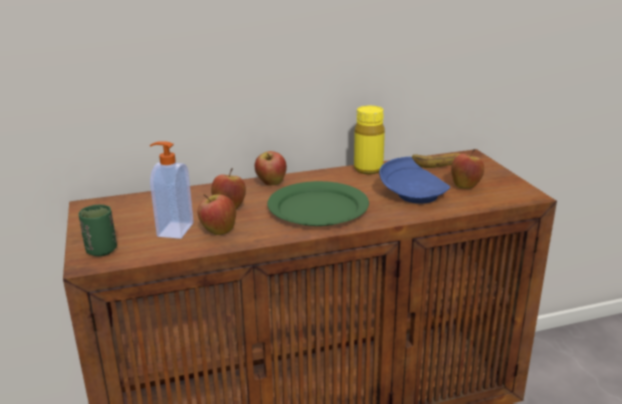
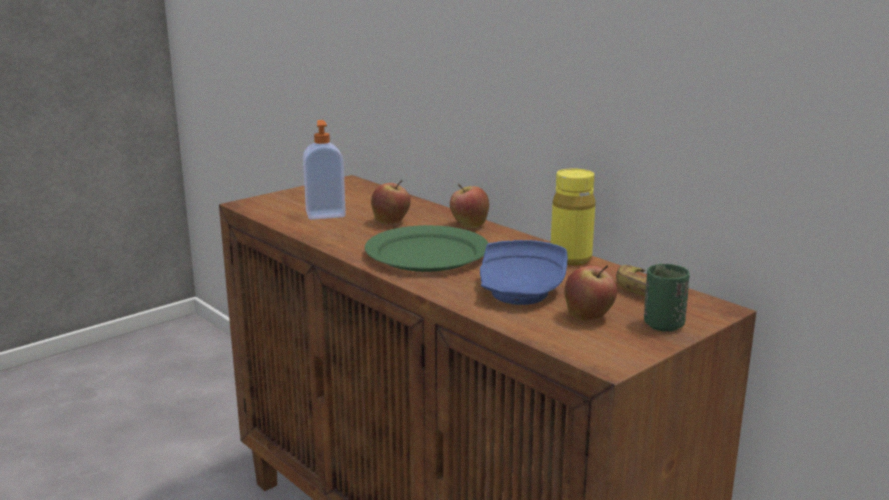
camera: 65 degrees right, 5 degrees down
green cup [79,205,117,256] -> green cup moved to [644,264,690,331]
apple [198,194,236,235] -> none

